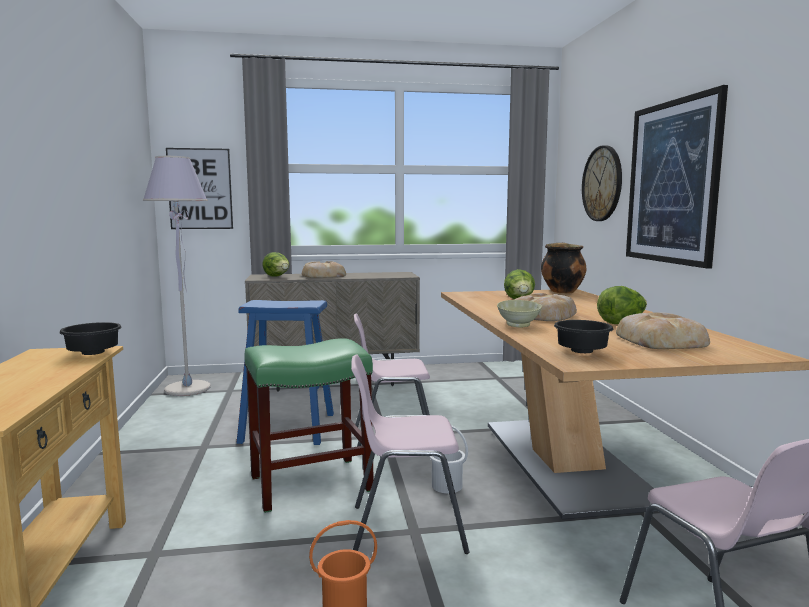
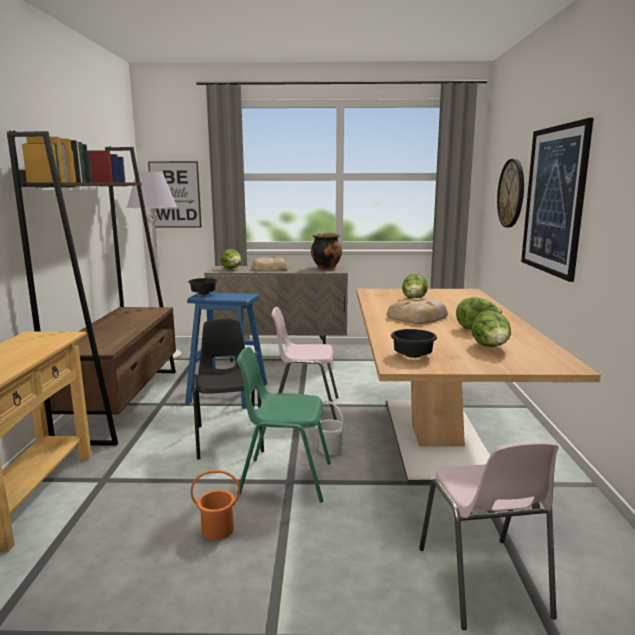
camera: 10 degrees right, 5 degrees up
black bowl [59,322,122,355] -> black bowl moved to [188,278,217,295]
green stool [244,338,374,513] -> black chair [193,319,264,460]
pink chair [351,354,470,554] -> green chair [237,346,331,502]
beige bowl [497,300,542,328] -> none
cooking pot [541,243,587,294] -> cooking pot moved to [311,232,342,269]
bread [616,312,710,349] -> lettuce [471,310,511,347]
none -> brown bookcase [7,131,176,446]

